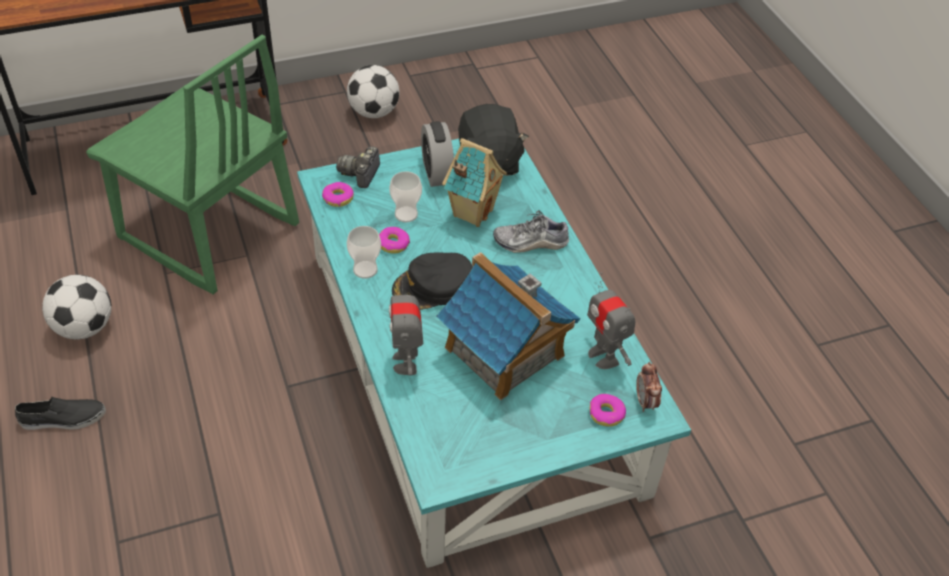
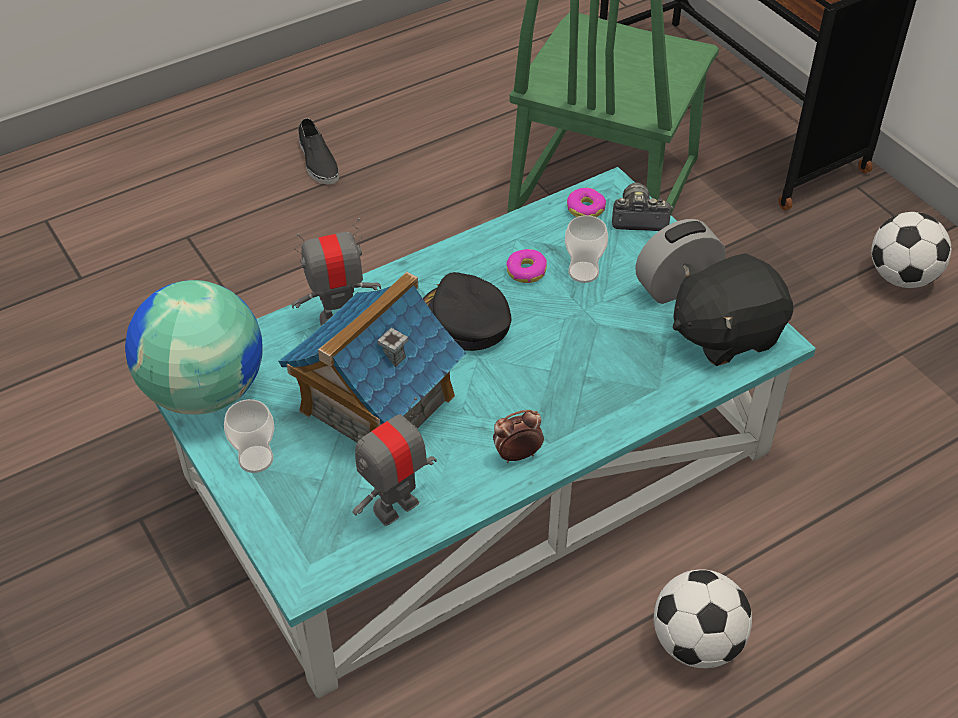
camera: 80 degrees right, 0 degrees up
football [42,275,111,340] -> football moved to [654,570,752,668]
cup [347,226,381,279] -> cup moved to [224,399,275,473]
toy house [442,138,507,227] -> none
shoe [493,210,569,253] -> none
donut [590,394,626,427] -> none
alarm clock [636,362,662,412] -> alarm clock moved to [493,410,544,463]
none -> globe [125,280,263,415]

